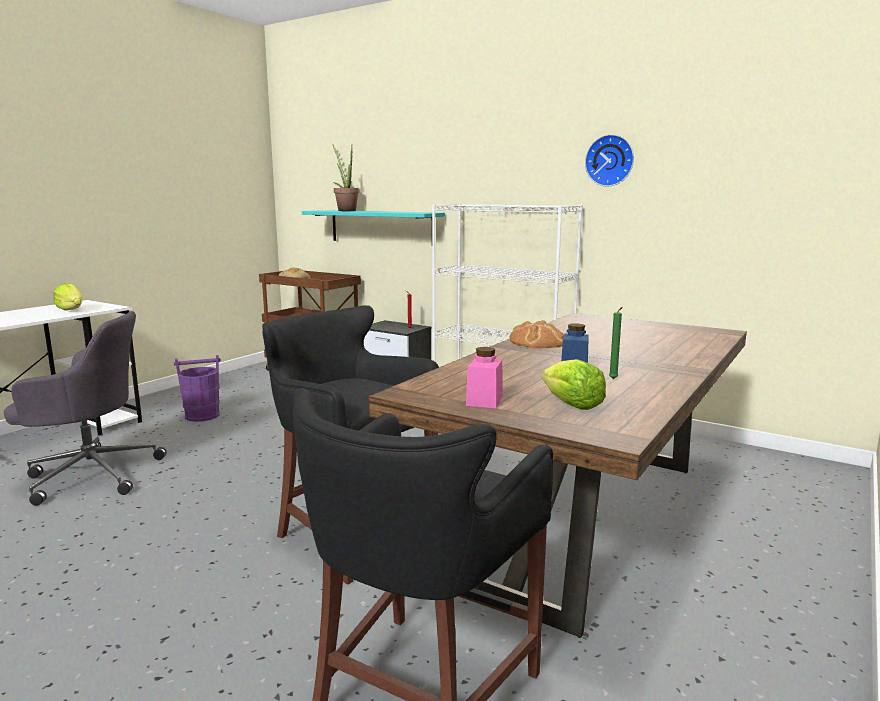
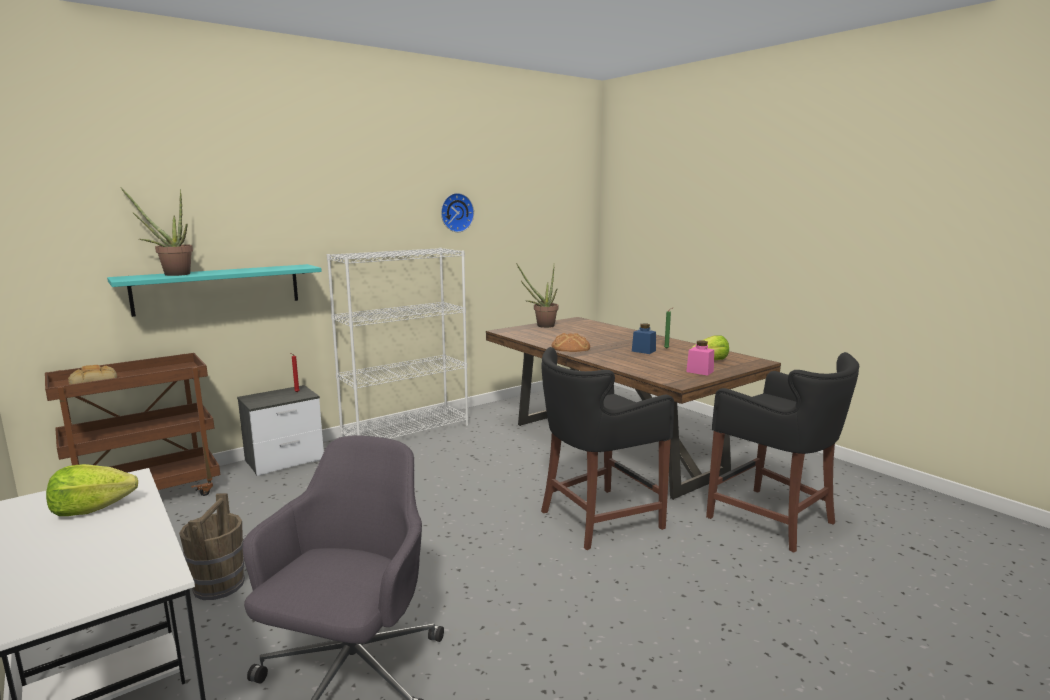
camera: 70 degrees left, 0 degrees up
purple bucket [174,355,221,422] -> brown bucket [179,493,245,600]
none -> potted plant [516,263,558,328]

